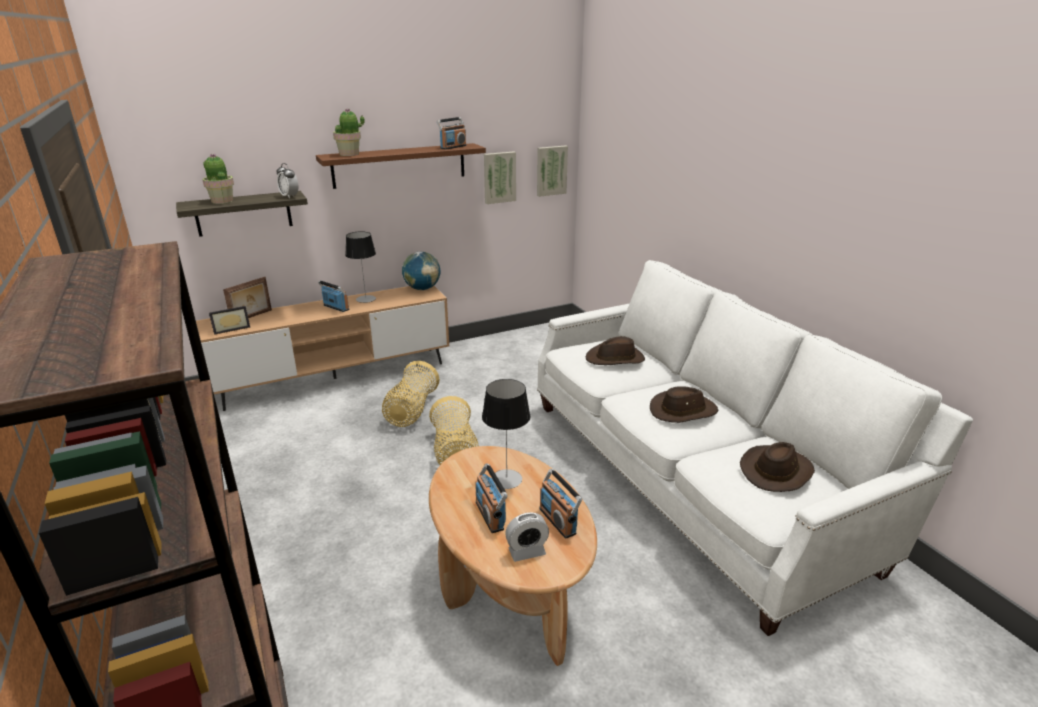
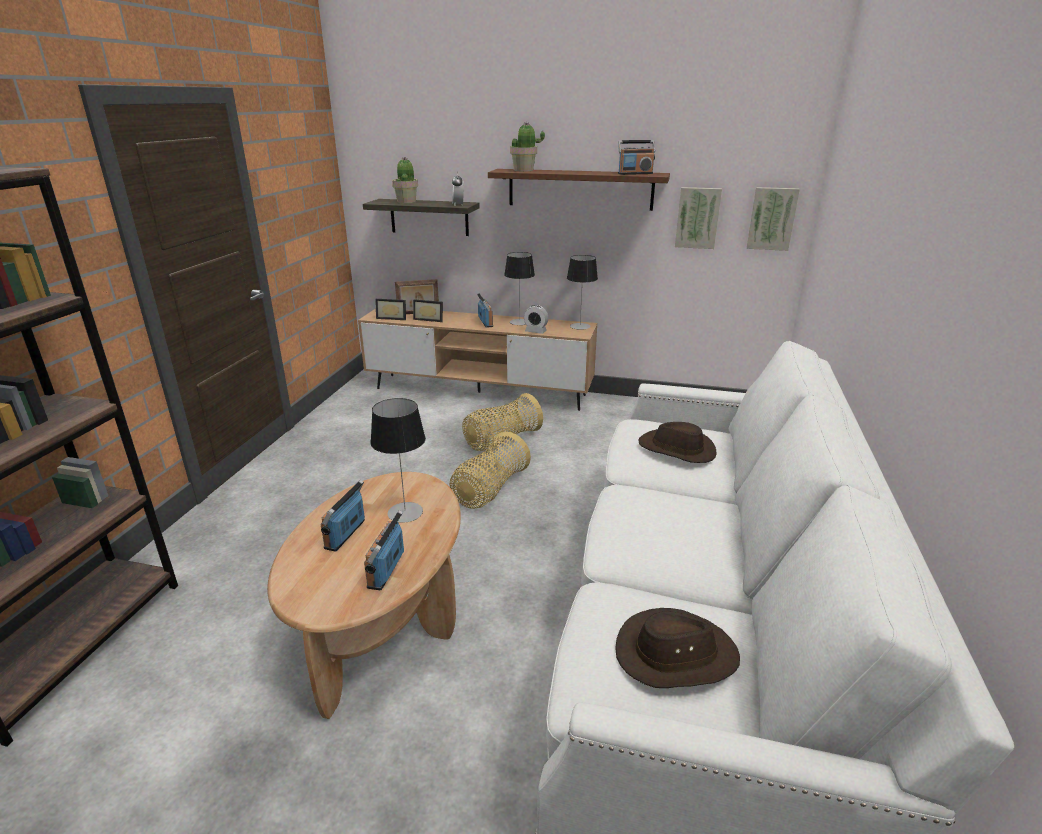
camera: 40 degrees right, 0 degrees up
globe [402,252,440,290] -> table lamp [567,255,598,330]
alarm clock [505,512,549,562] -> alarm clock moved to [524,305,548,334]
brown hat [650,386,718,423] -> none
none -> picture frame [413,299,443,322]

